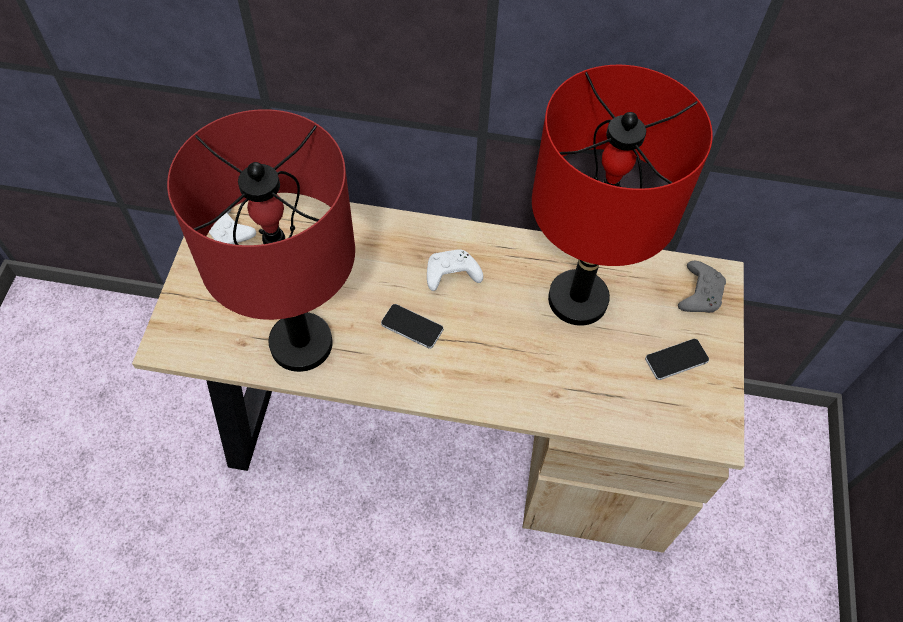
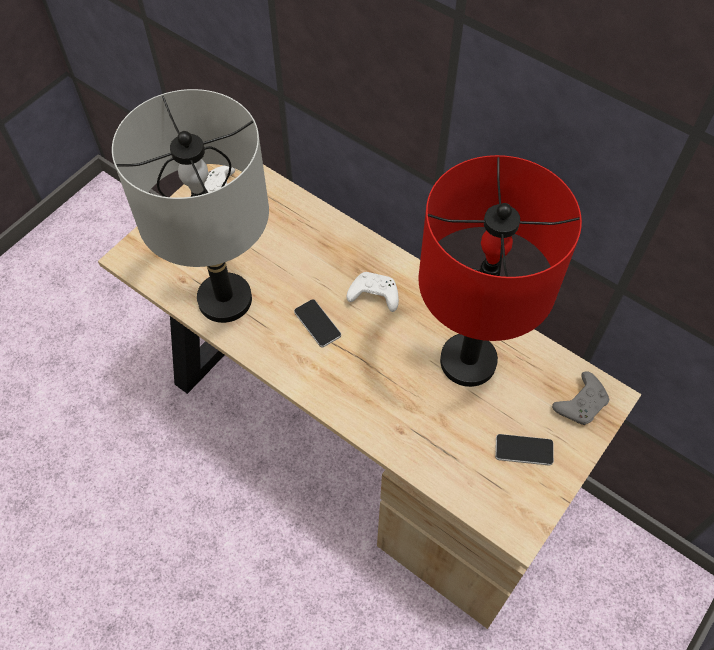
camera: 30 degrees right, 0 degrees up
red table lamp [167,109,355,372] -> grey table lamp [112,89,269,323]

